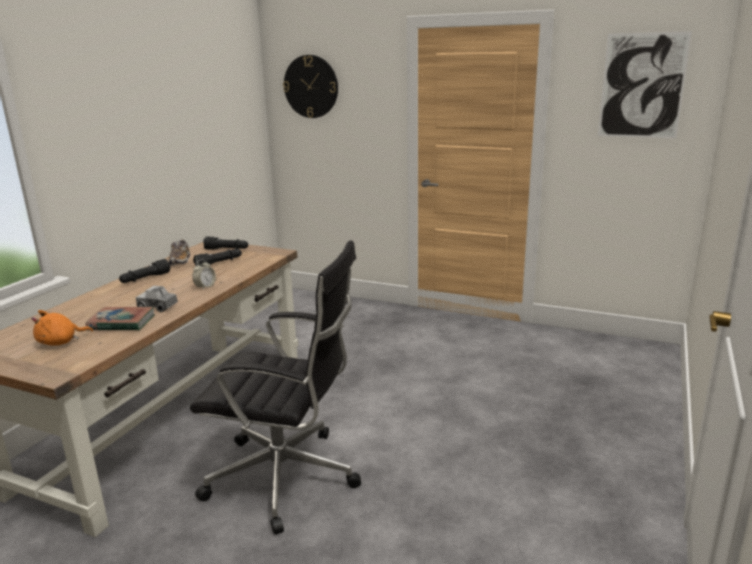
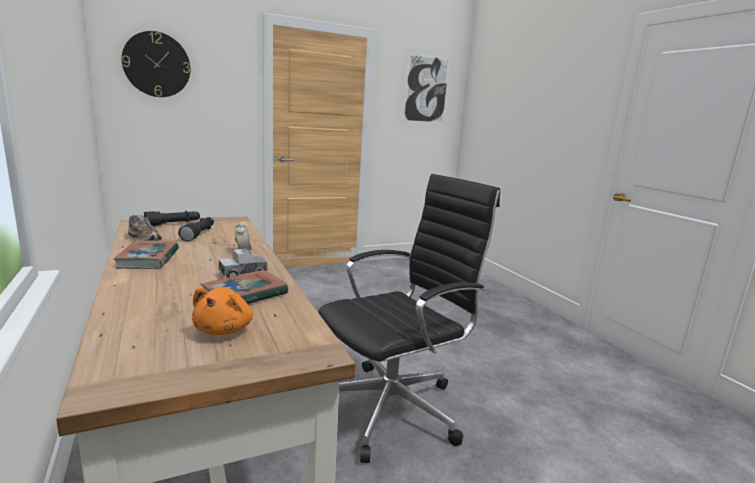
camera: 50 degrees left, 5 degrees down
black flashlight [119,259,171,283] -> book [113,240,179,269]

